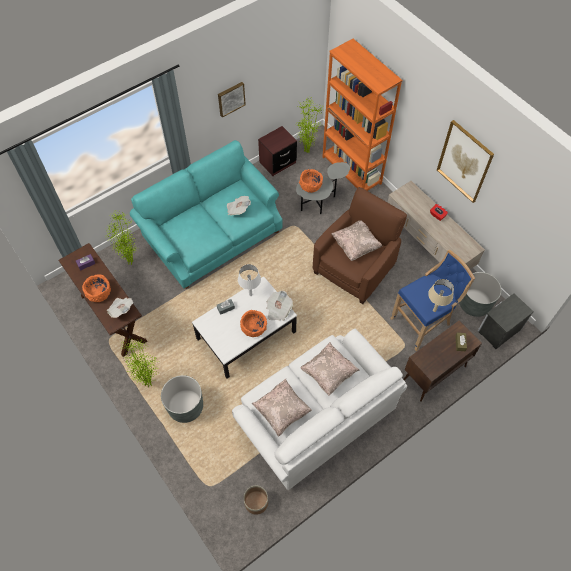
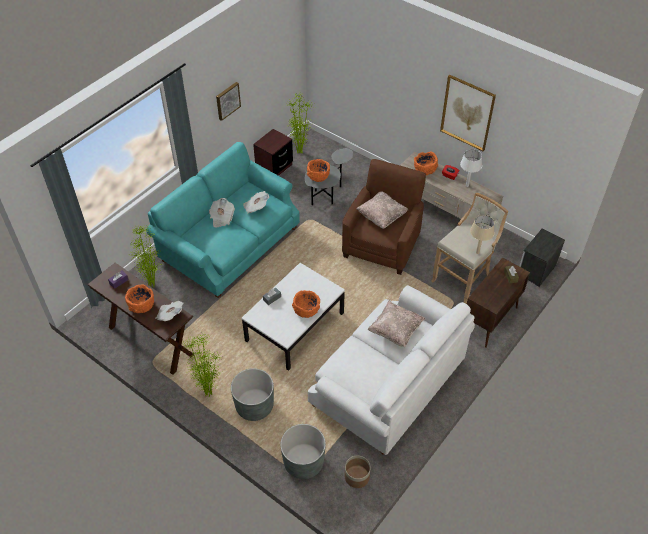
camera: 15 degrees left, 10 degrees down
white table lamp [238,264,261,296] -> white table lamp moved to [460,149,482,187]
beige pillow [252,379,312,437] -> none
newspaper [266,291,293,321] -> newspaper moved to [209,198,235,227]
orange bookcase [322,39,402,191] -> none
blue stool [390,250,475,351] -> beige stool [431,193,508,304]
grey planter [459,272,502,317] -> grey planter moved to [280,424,326,479]
none -> orange bowl [414,151,438,175]

